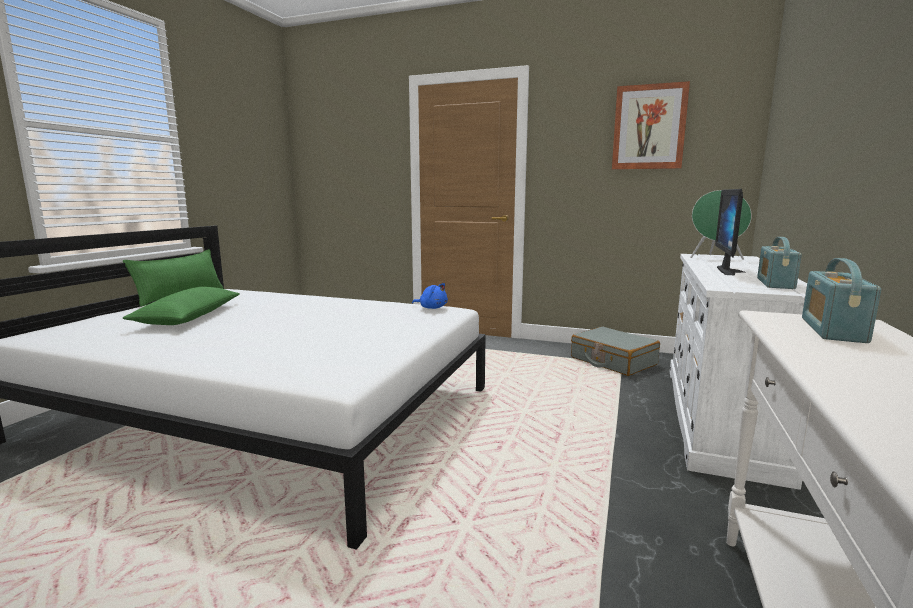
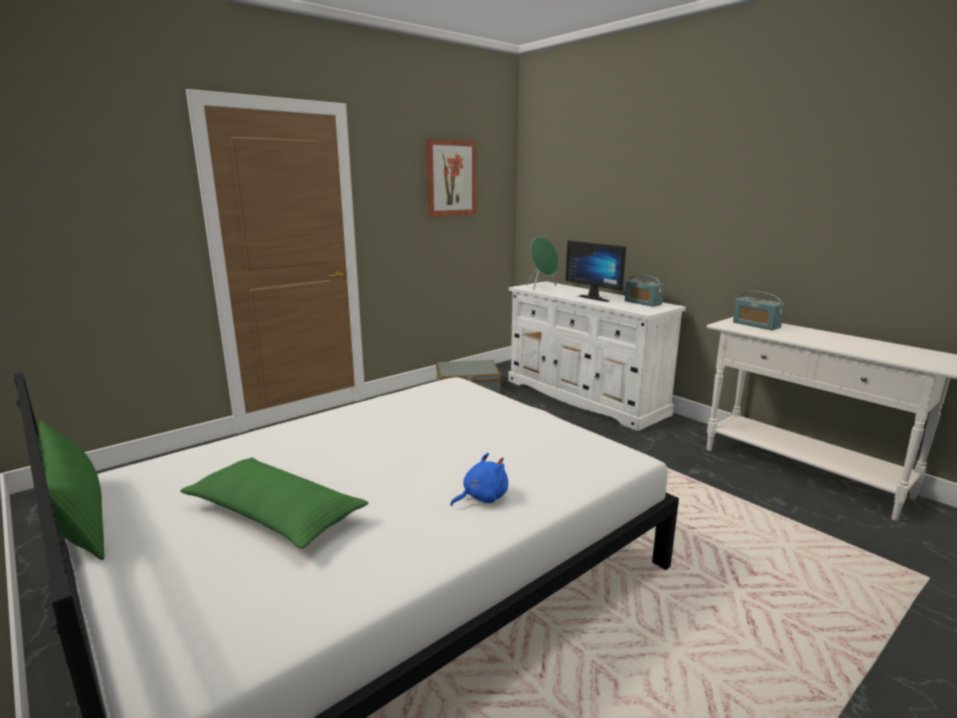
camera: 60 degrees left, 5 degrees up
blue plush toy [412,283,448,309] -> blue plush toy moved to [451,453,508,506]

